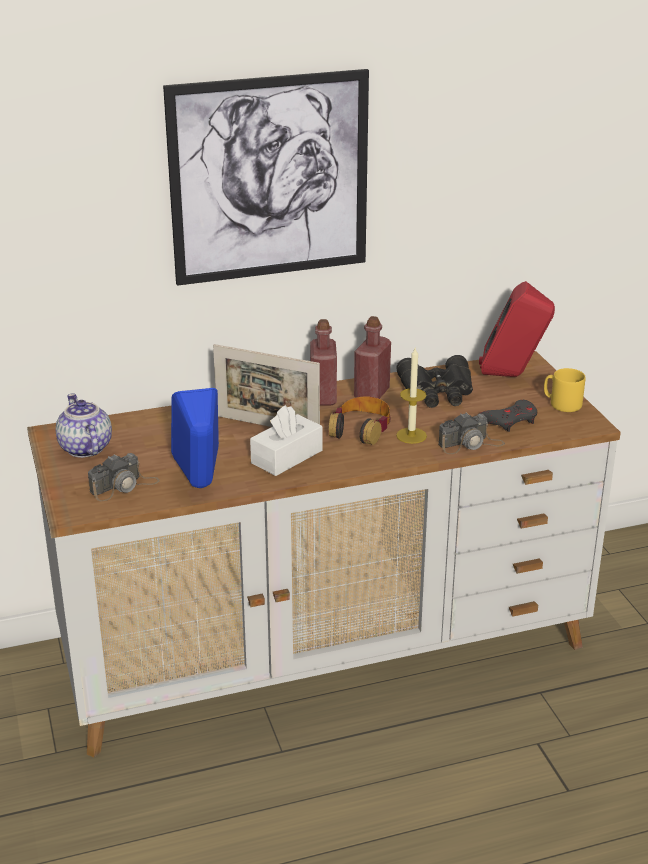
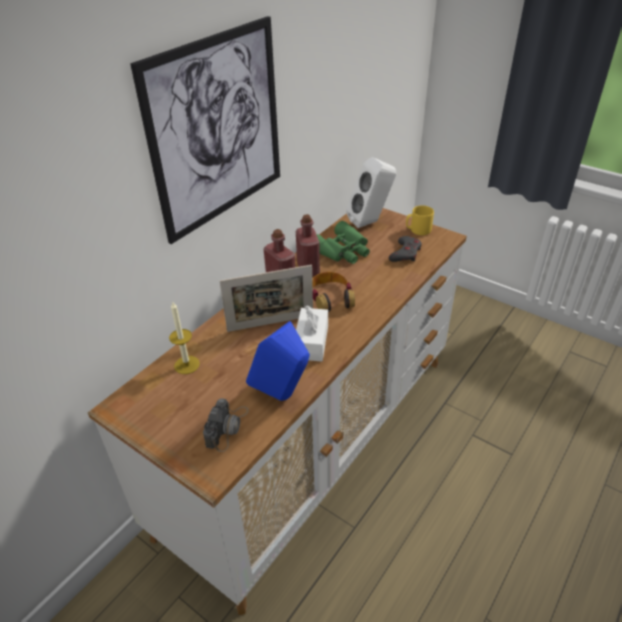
camera: 35 degrees left, 10 degrees up
teapot [56,393,112,458] -> none
candle [396,346,427,444] -> candle moved to [169,301,200,374]
black binoculars [397,355,473,408] -> green binoculars [316,221,370,264]
camera [438,413,505,454] -> none
red speaker [479,281,555,377] -> white speaker [346,157,396,228]

